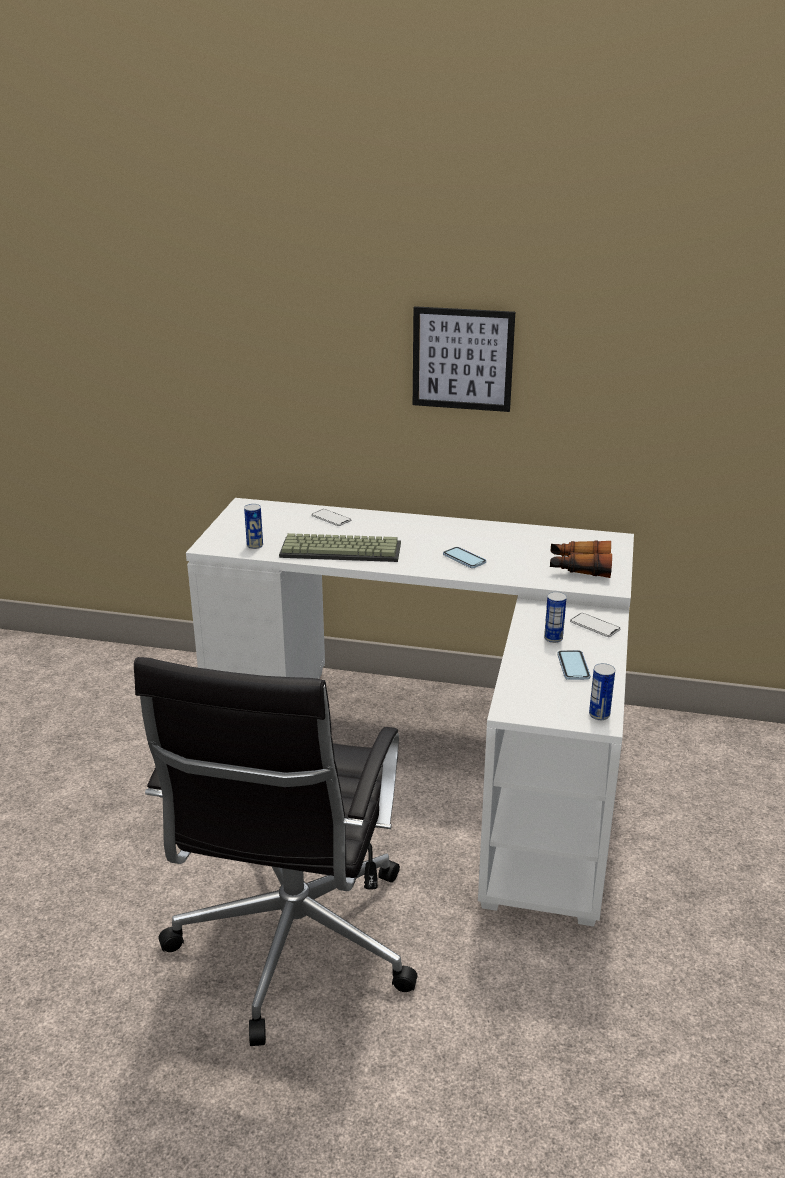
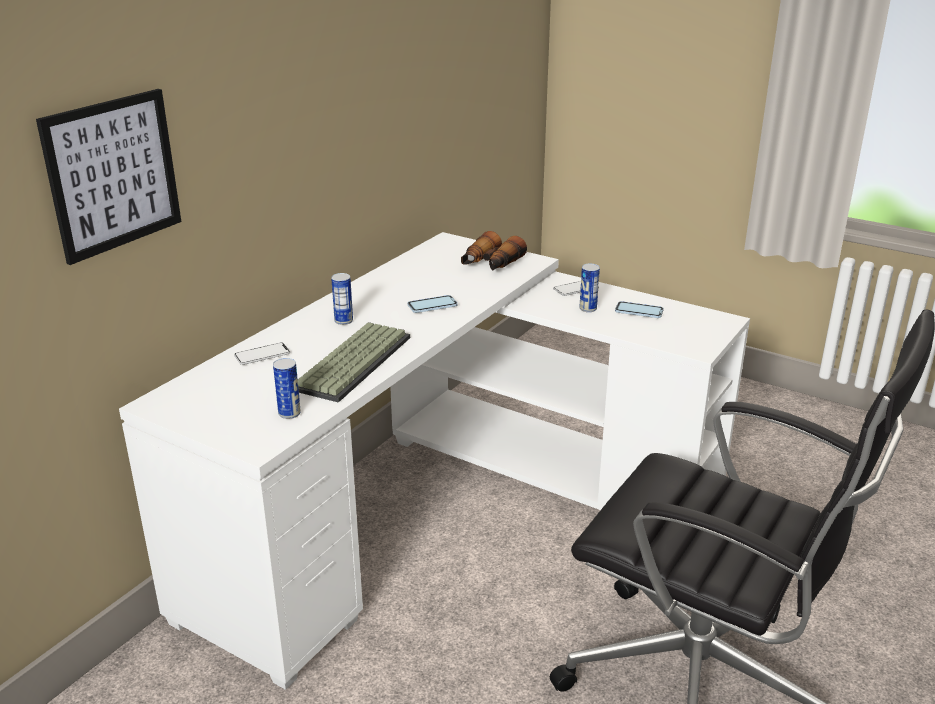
camera: 70 degrees left, 0 degrees up
picture [413,306,515,412] -> picture moved to [36,89,181,265]
can [589,663,615,720] -> can moved to [331,273,353,325]

